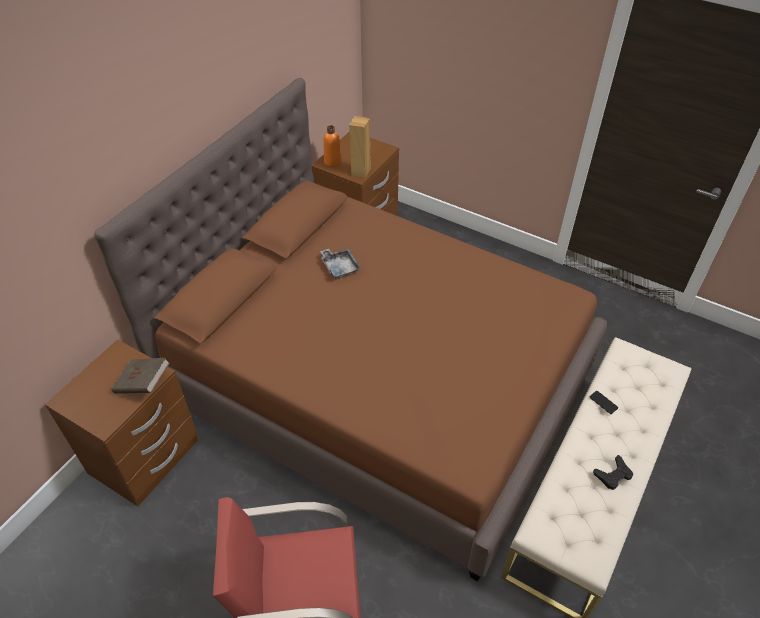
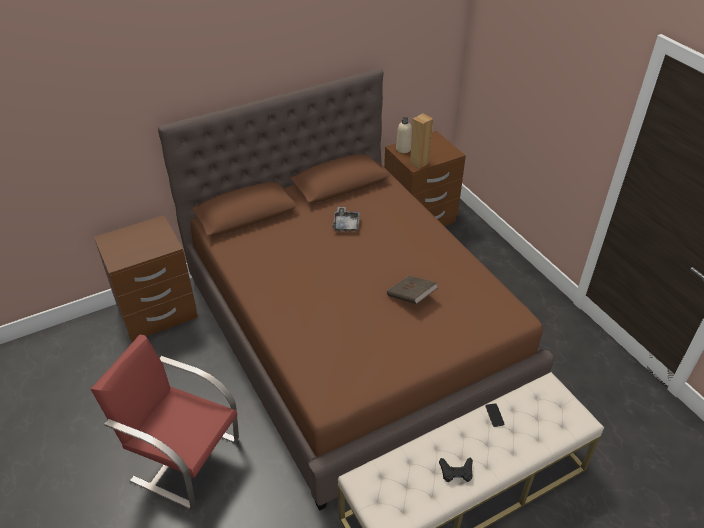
camera: 30 degrees right, 5 degrees down
brown book [111,358,170,394] -> brown book moved to [387,276,438,304]
orange bottle [323,125,342,167] -> beige bottle [396,117,412,153]

